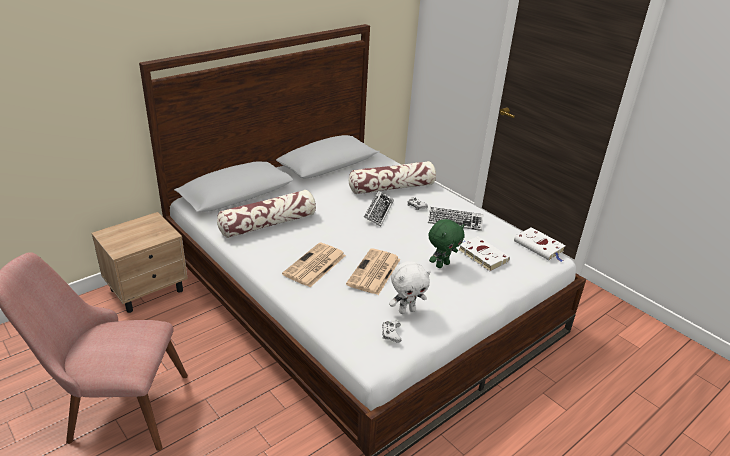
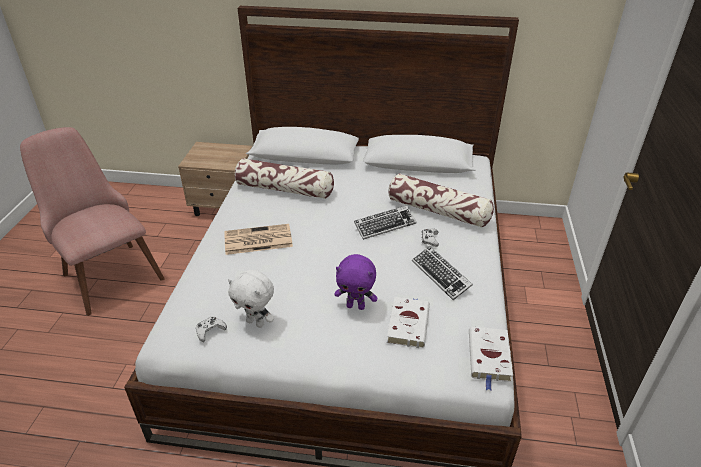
camera: 50 degrees right, 5 degrees up
newspaper [346,248,401,295] -> none
green plush toy [429,219,465,268] -> purple plush toy [334,254,377,310]

